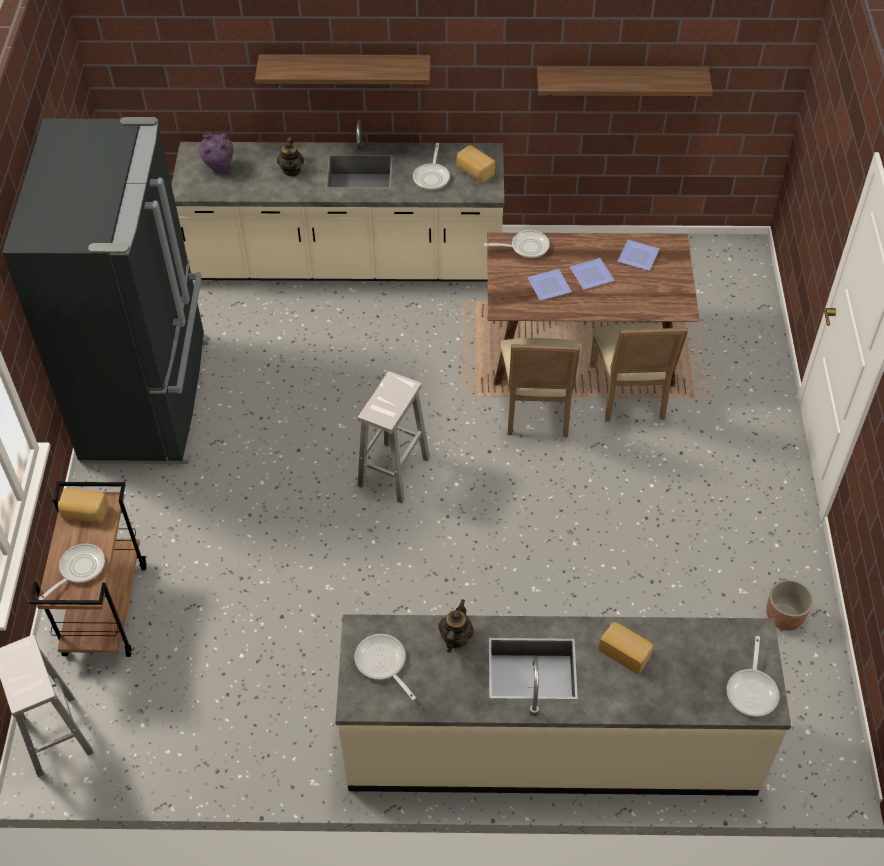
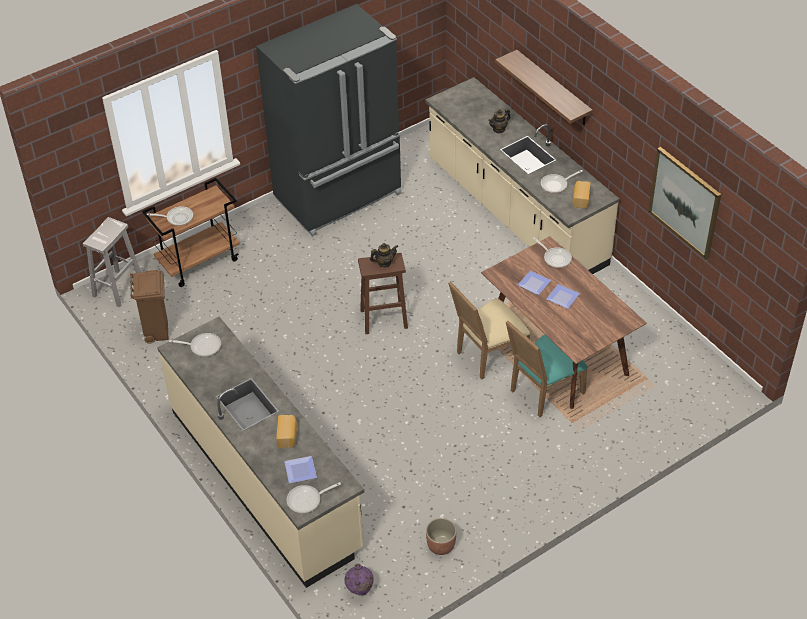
camera: 55 degrees right, 5 degrees down
bread [58,488,109,523] -> none
purple vase [199,132,234,174] -> purple vase moved to [345,564,373,596]
frying pan [354,634,416,700] -> frying pan turned 75 degrees clockwise [169,333,221,357]
white stool [358,371,430,504] -> brown stool [358,253,408,334]
teapot [438,600,474,653] -> teapot moved to [370,243,398,267]
shelf [537,66,713,97] -> picture [648,147,721,260]
beige chair [590,323,688,422] -> turquoise chair [506,320,588,417]
plate [618,240,660,271] -> plate moved to [284,456,317,483]
none -> brown trash can [130,270,168,344]

